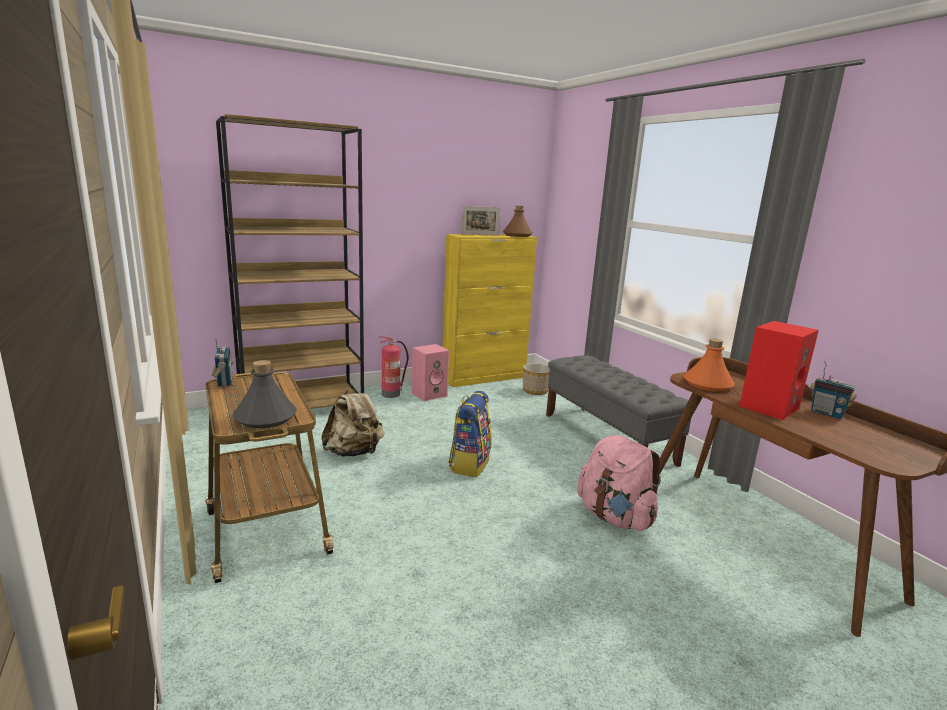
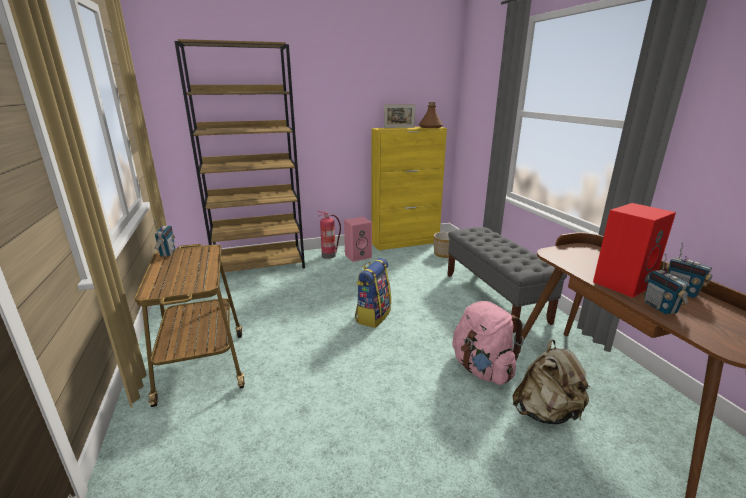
camera: 10 degrees right, 5 degrees up
grey bottle [233,360,297,428] -> none
beige backpack [321,385,384,457] -> beige backpack moved to [512,339,591,424]
orange bottle [684,338,735,392] -> none
none -> radio [644,254,690,315]

